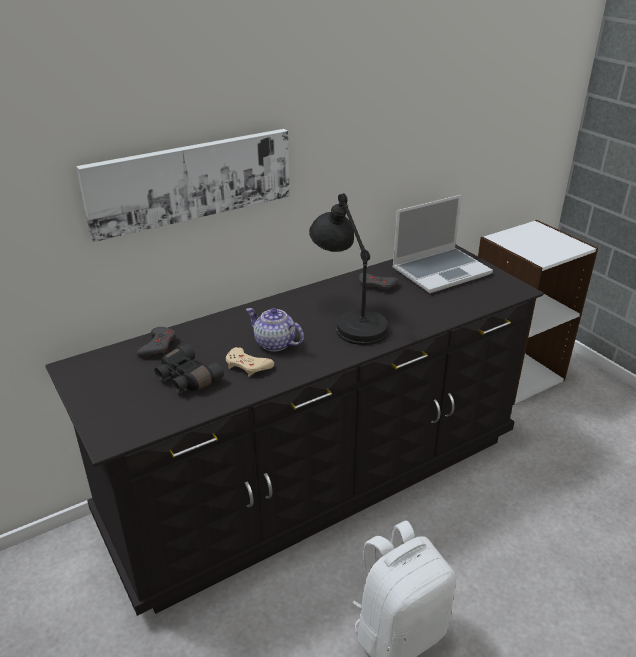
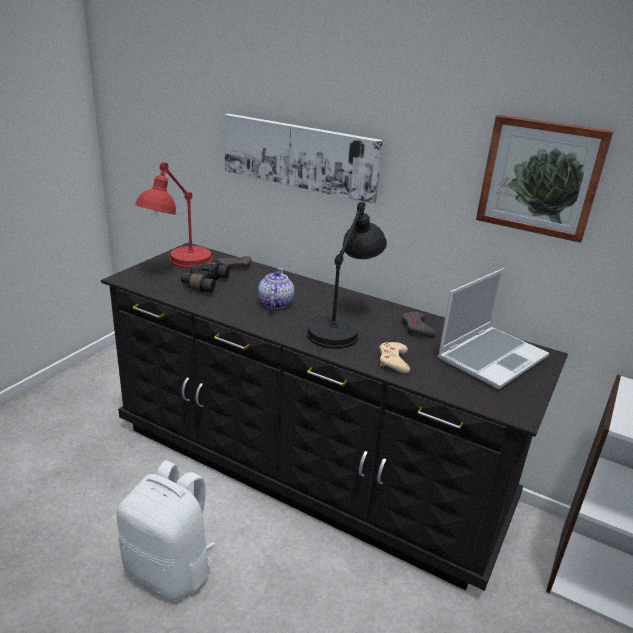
camera: 60 degrees right, 5 degrees down
beige game controller [226,347,274,377] -> beige game controller moved to [379,342,410,374]
laptop [392,195,493,293] -> laptop turned 75 degrees counterclockwise [437,268,549,389]
none -> red table lamp [135,162,212,268]
none -> picture [476,115,614,243]

